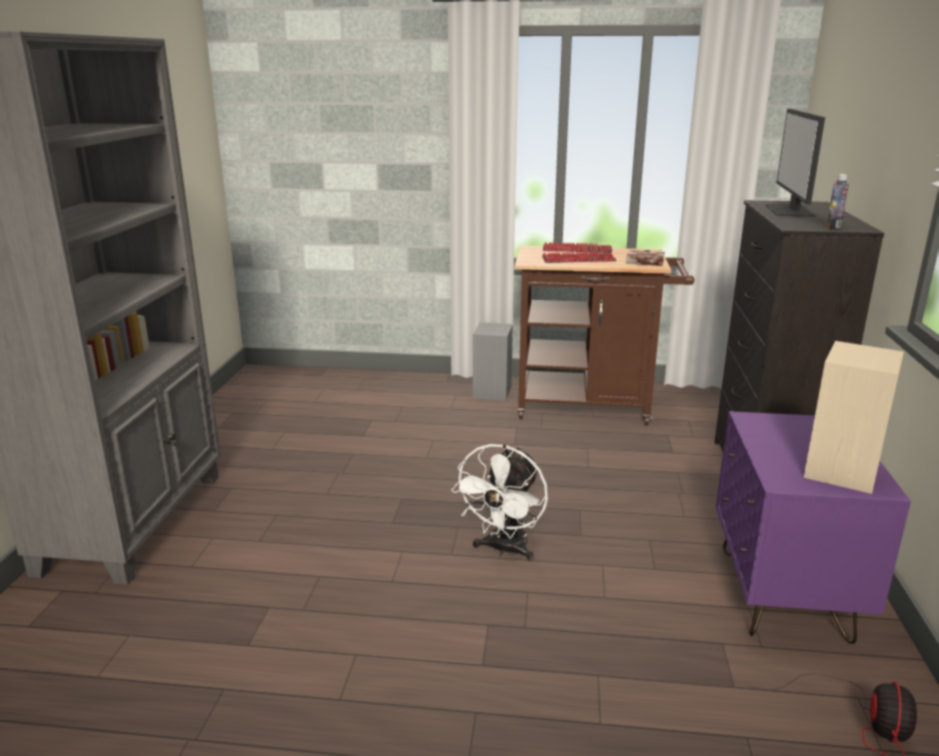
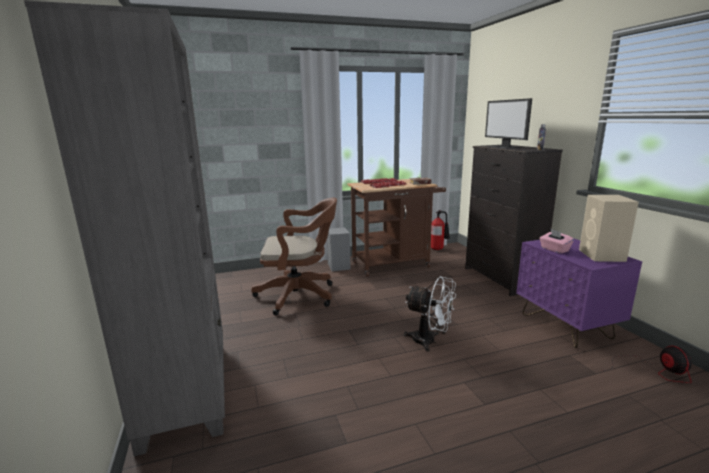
camera: 25 degrees left, 5 degrees down
white fan [451,444,548,561] -> white fan turned 60 degrees counterclockwise [404,276,456,352]
none -> brown office chair [251,198,337,315]
none -> fire extinguisher [431,210,450,250]
none -> pink tissue box [539,229,574,254]

